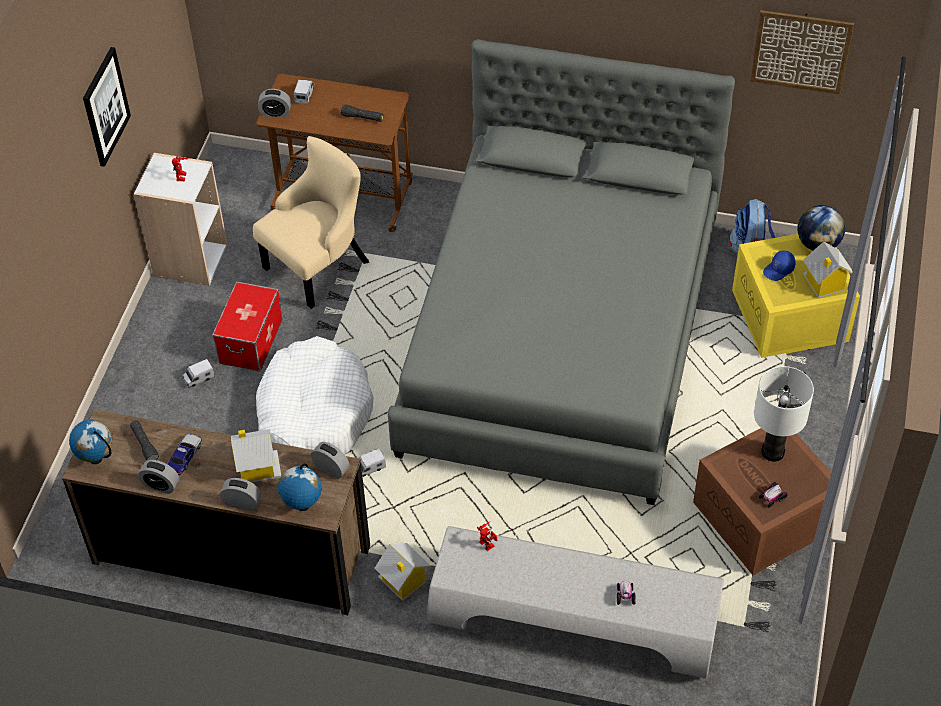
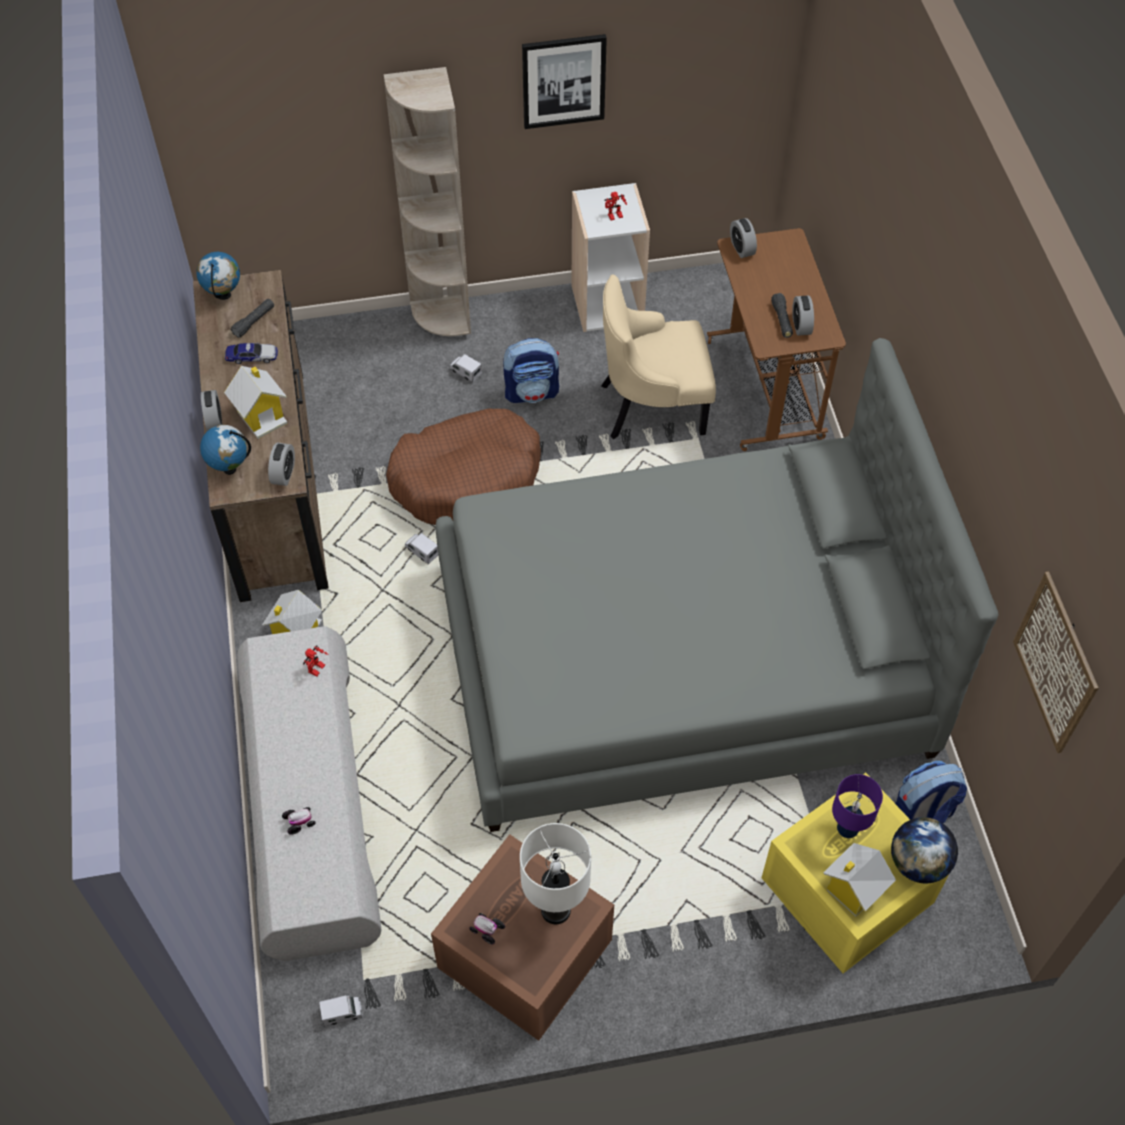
camera: 65 degrees right, 5 degrees up
alarm clock [138,460,179,494] -> alarm clock moved to [792,295,814,336]
storage box [212,282,282,372] -> backpack [503,338,559,403]
beige chair [253,136,369,309] -> beige chair turned 150 degrees clockwise [601,274,716,439]
white dog bed [256,336,373,454] -> brown dog bed [386,409,541,525]
toy truck [294,79,315,104] -> toy truck moved to [319,995,363,1027]
blue cap [763,251,796,281] -> purple table lamp [832,774,883,838]
none -> beige bookcase [384,67,471,336]

